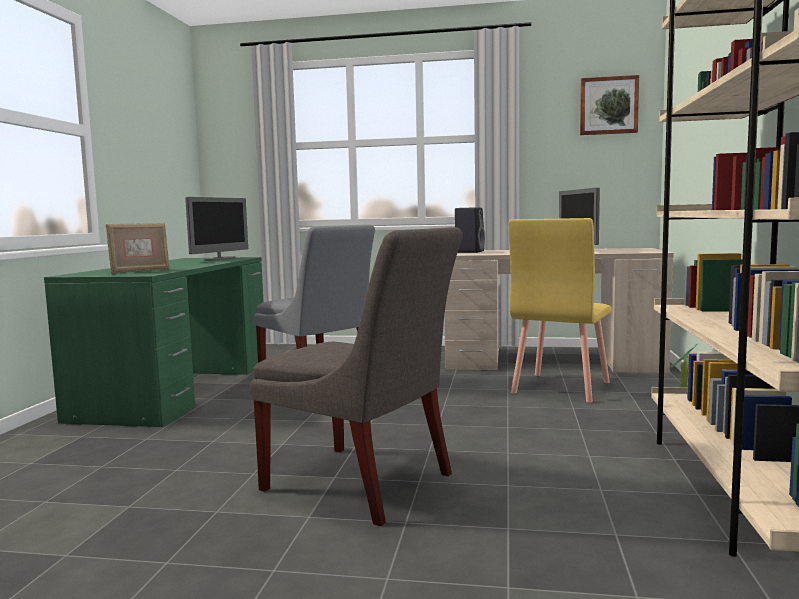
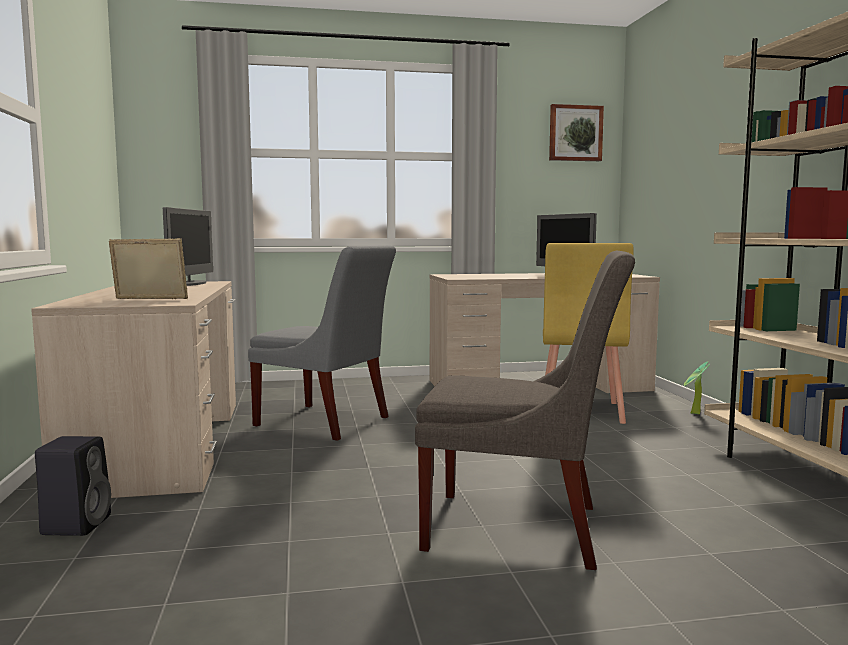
camera: 20 degrees left, 0 degrees up
green desk [44,257,264,427] -> beige desk [31,281,236,498]
picture frame [106,223,170,274] -> picture frame turned 105 degrees counterclockwise [109,238,188,299]
black speaker [455,207,485,253] -> black speaker moved to [35,436,111,536]

